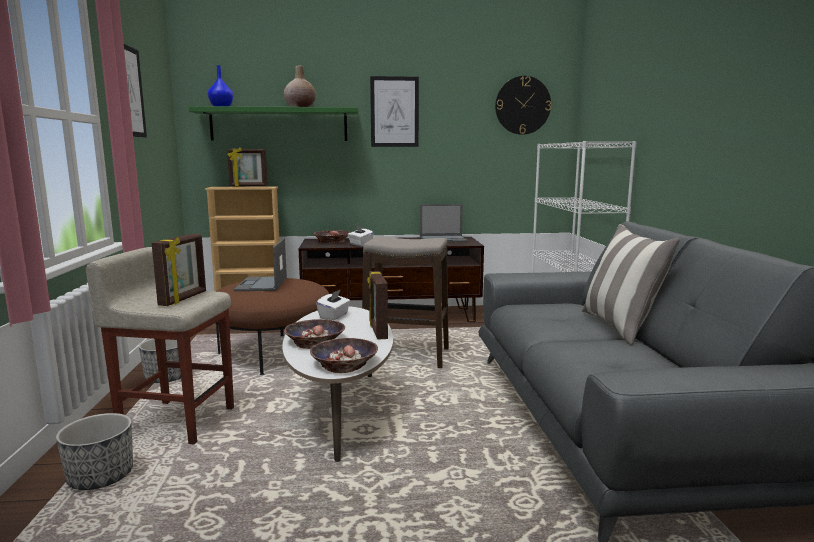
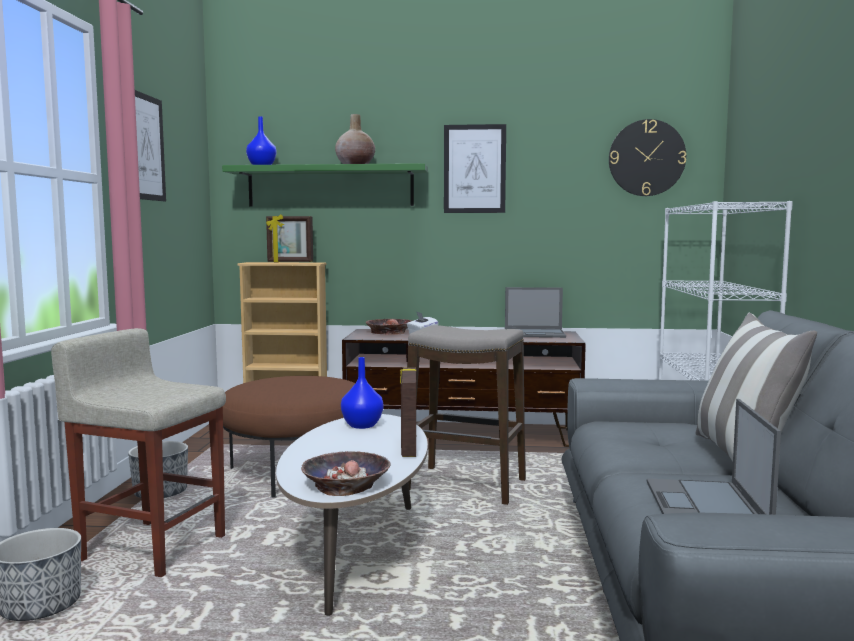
camera: 10 degrees right, 5 degrees down
picture frame [152,234,206,306] -> none
laptop [234,238,287,291] -> laptop moved to [647,399,781,515]
bowl [284,319,345,349] -> none
white tissue box [316,289,350,320] -> blue vase [341,357,383,429]

